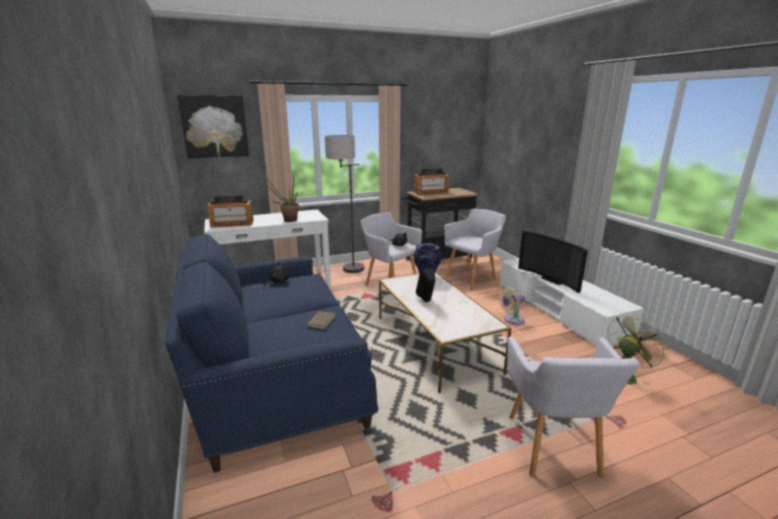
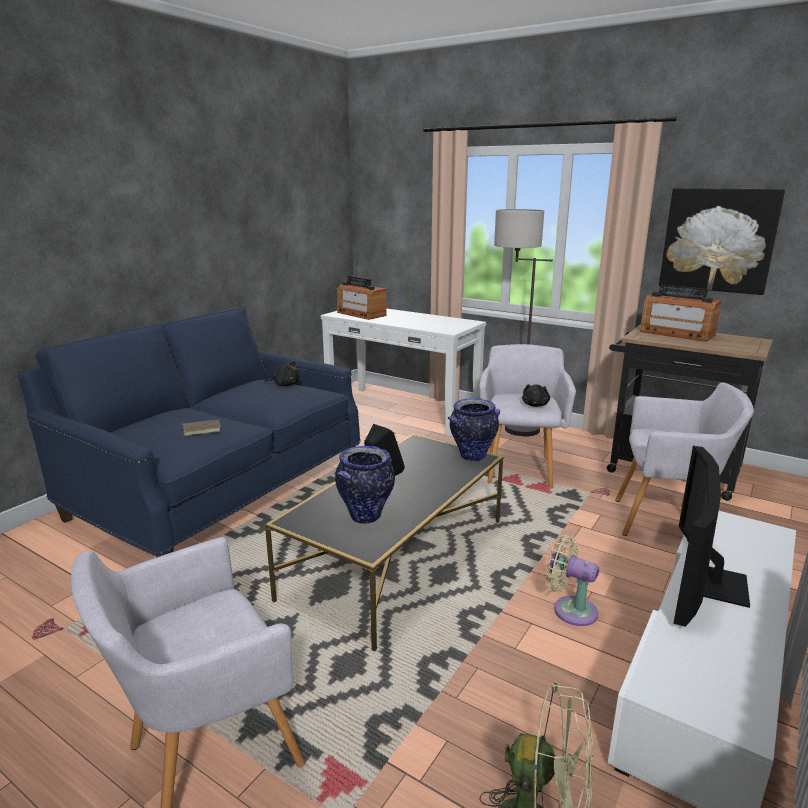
camera: 55 degrees right, 0 degrees up
picture [177,95,249,158] -> picture moved to [659,188,785,295]
potted plant [263,173,299,222] -> none
white coffee table [379,272,512,393] -> black coffee table [265,434,503,651]
none -> vase [335,446,395,524]

